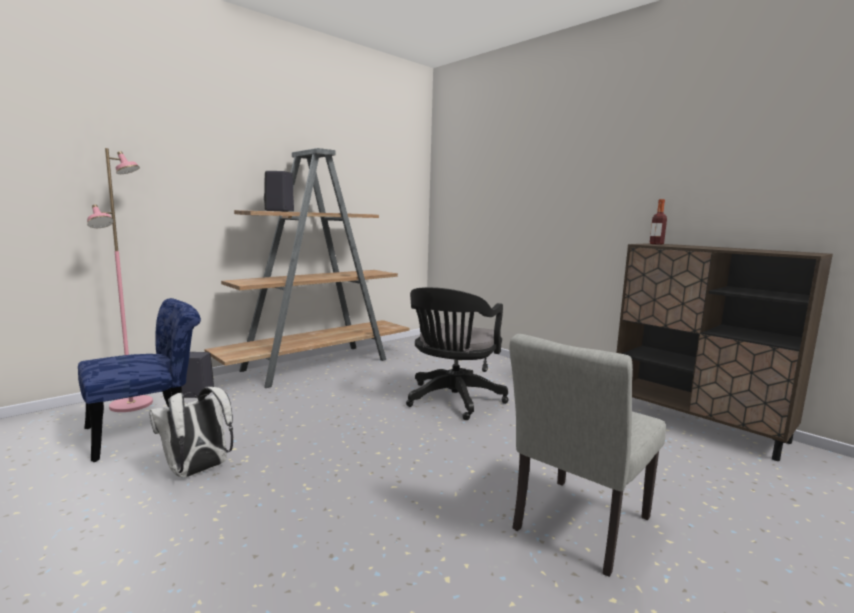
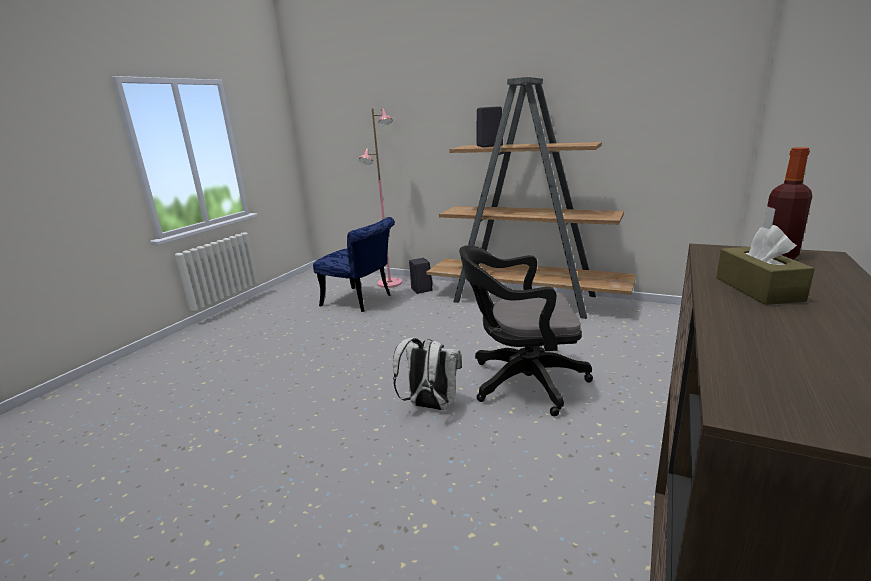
camera: 70 degrees right, 10 degrees up
white backpack [149,387,233,478] -> white backpack moved to [393,338,462,410]
grey chair [509,334,666,577] -> none
none -> brown tissue box [716,225,815,305]

